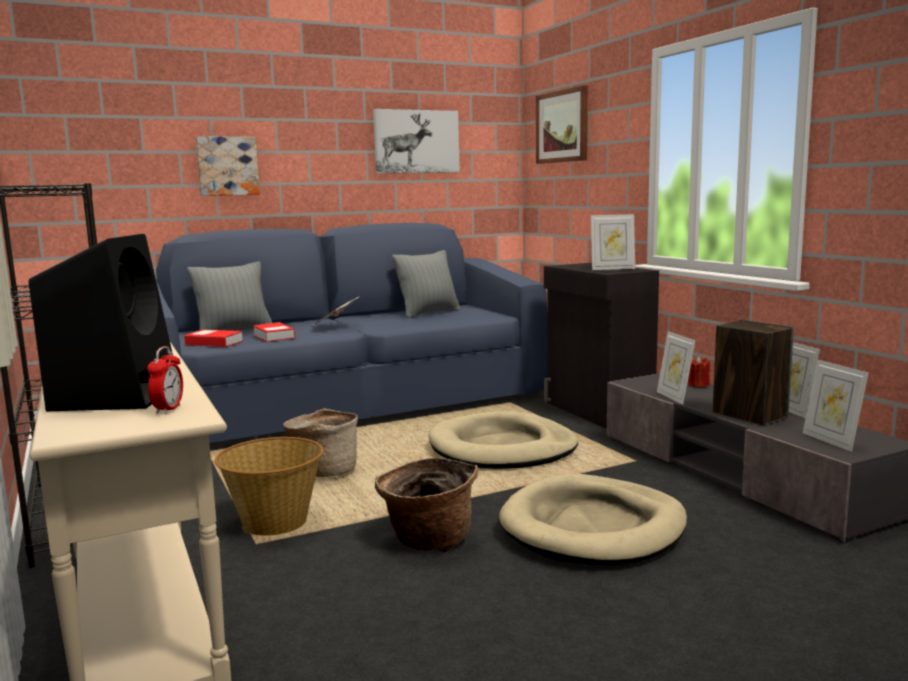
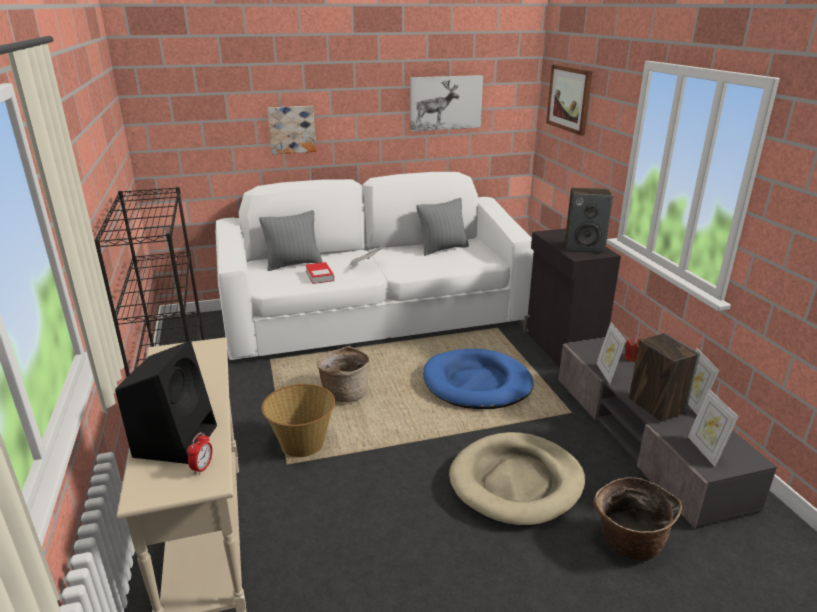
camera: 10 degrees right, 15 degrees up
blue sofa [156,223,547,443] -> white sofa [216,172,534,360]
book [184,330,243,347] -> none
basket [375,458,479,552] -> basket moved to [593,477,682,561]
beige dog bed [429,411,578,469] -> blue dog bed [423,349,533,409]
picture frame [591,214,635,270] -> speaker [565,188,613,253]

